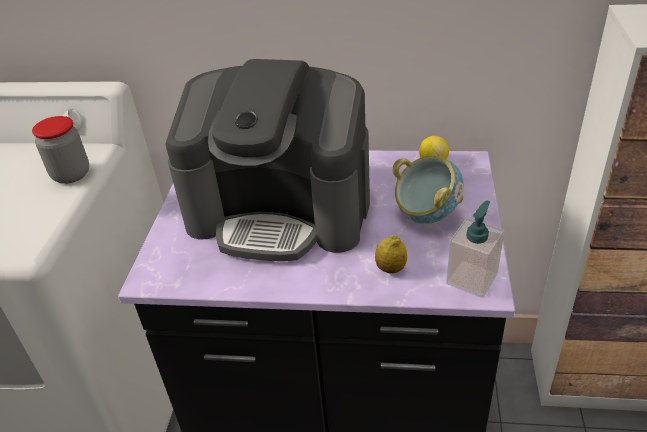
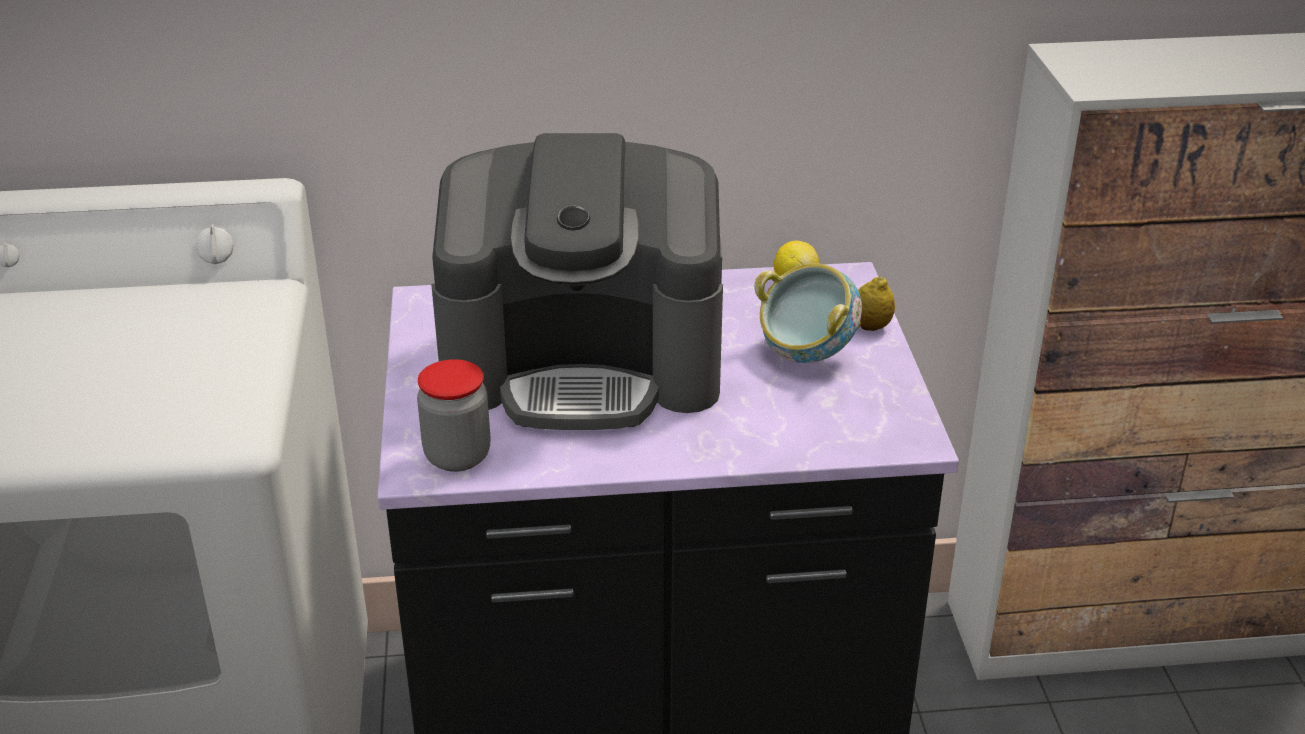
camera: 15 degrees left, 5 degrees down
jar [32,116,89,184] -> jar moved to [417,359,490,472]
lemon [375,235,407,273] -> lemon moved to [858,276,895,331]
soap dispenser [446,200,504,298] -> none

